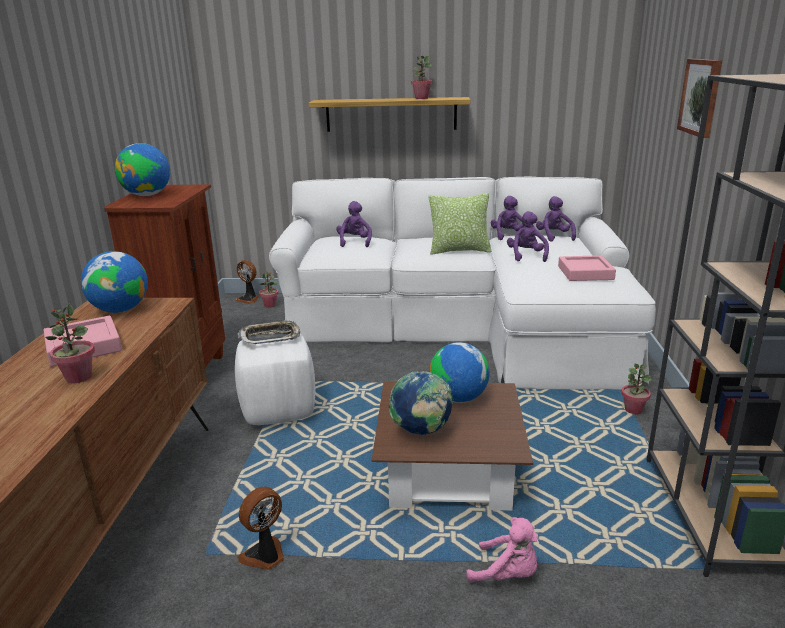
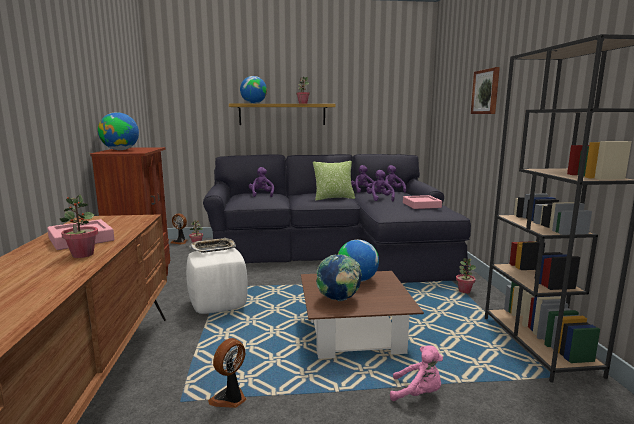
camera: 10 degrees left, 10 degrees down
globe [81,251,148,313] -> globe moved to [240,76,267,104]
white sofa [269,176,656,390] -> black sofa [203,154,471,283]

